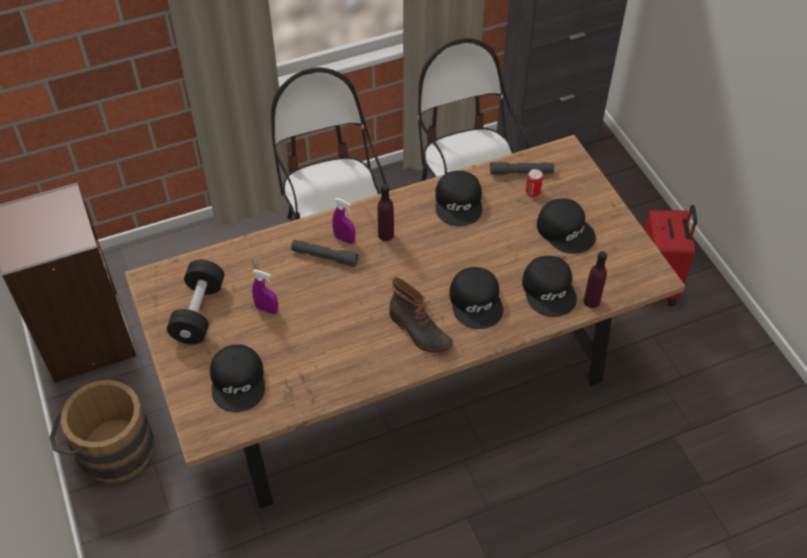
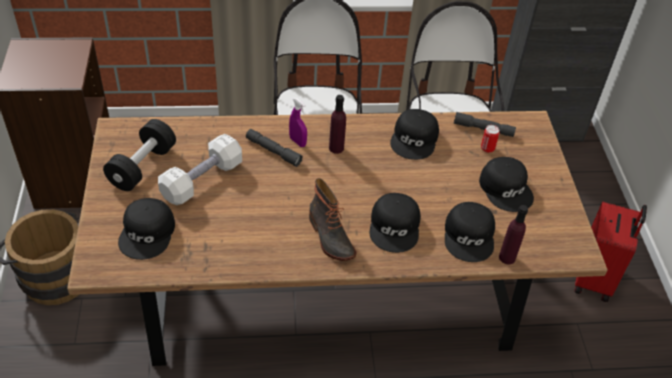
camera: 15 degrees right, 5 degrees down
purple spray bottle [252,270,278,314] -> white dumbbell [158,134,242,205]

